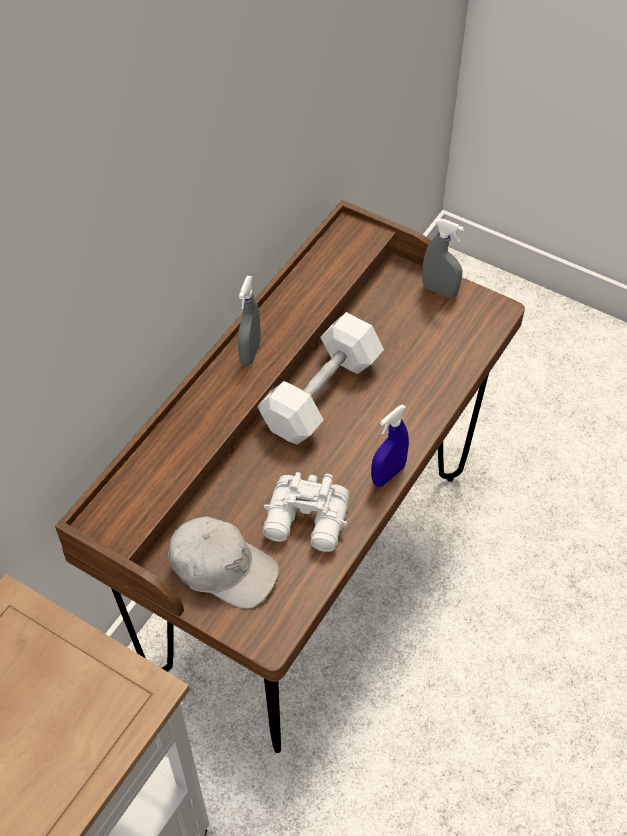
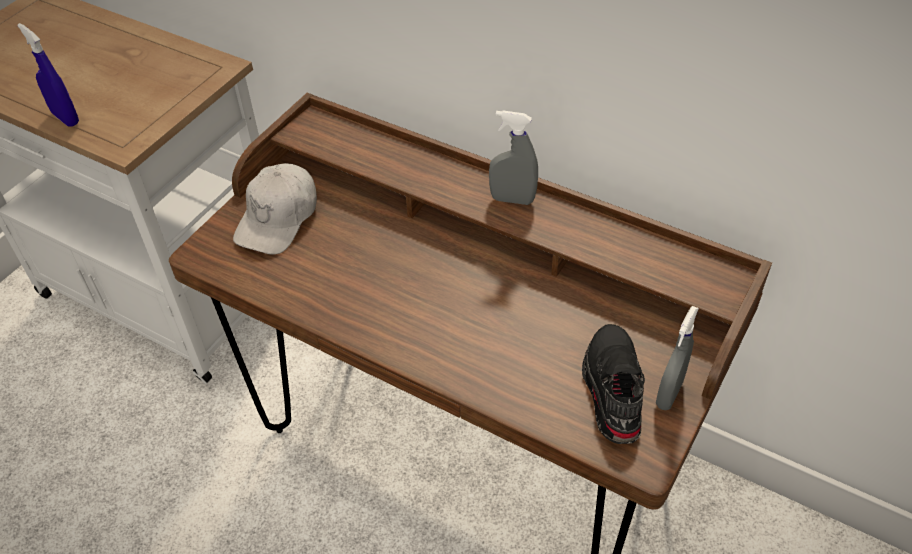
camera: 90 degrees right, 5 degrees down
white dumbbell [258,312,384,445] -> none
white binoculars [263,472,349,552] -> none
blue spray bottle [371,404,409,487] -> blue spray bottle moved to [17,23,79,127]
none -> black shoe [582,324,645,444]

